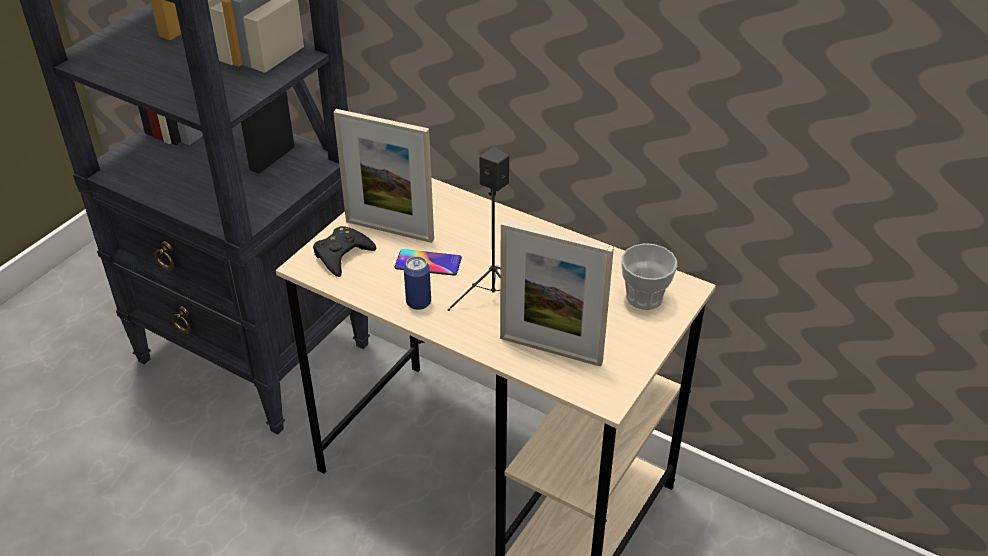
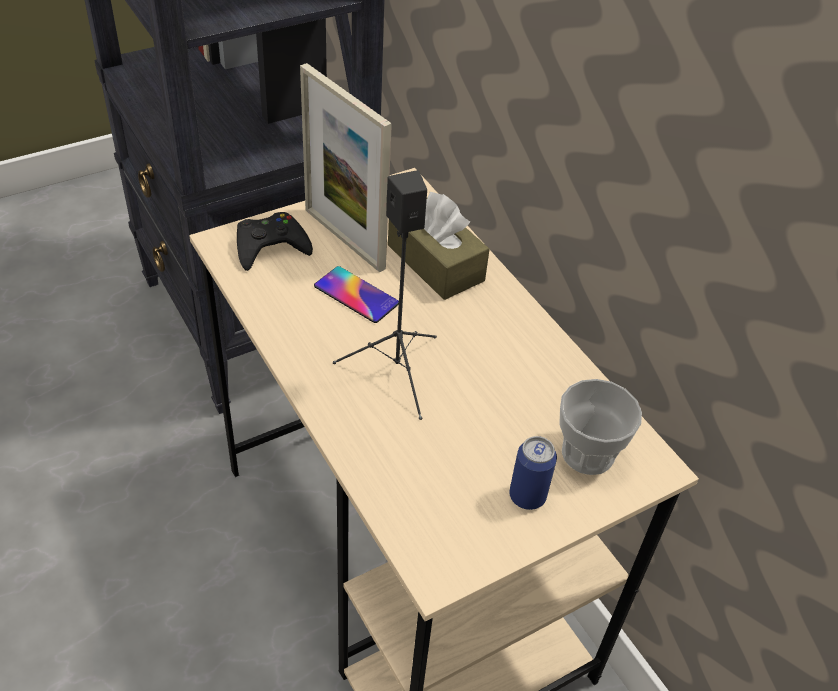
camera: 25 degrees right, 5 degrees up
can [404,256,431,310] -> can moved to [509,436,557,510]
picture frame [500,220,614,367] -> none
none -> brown tissue box [388,192,490,300]

